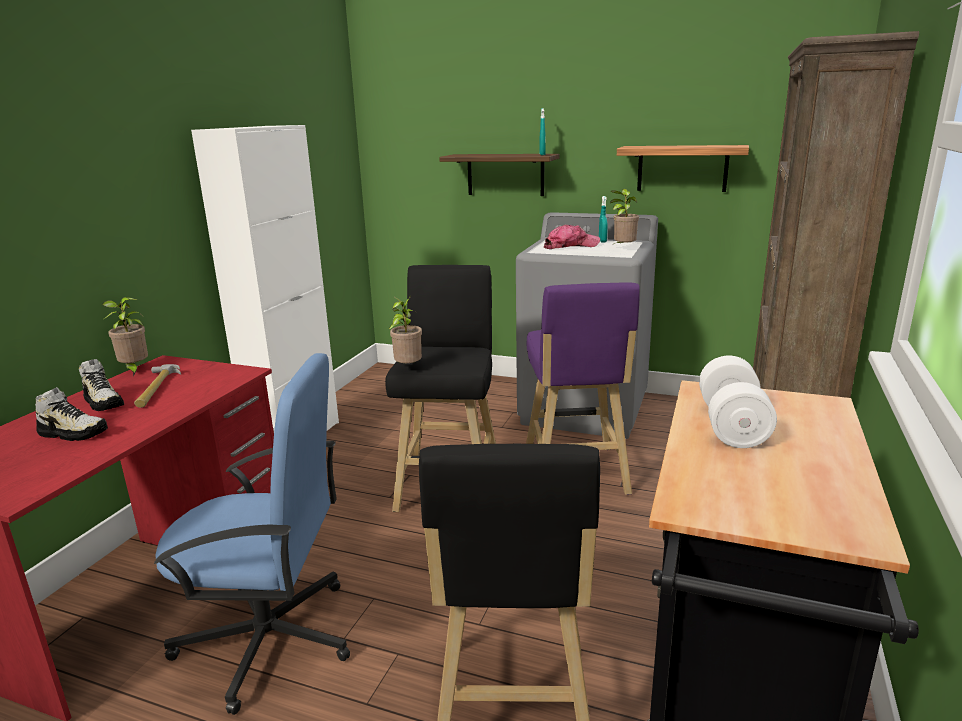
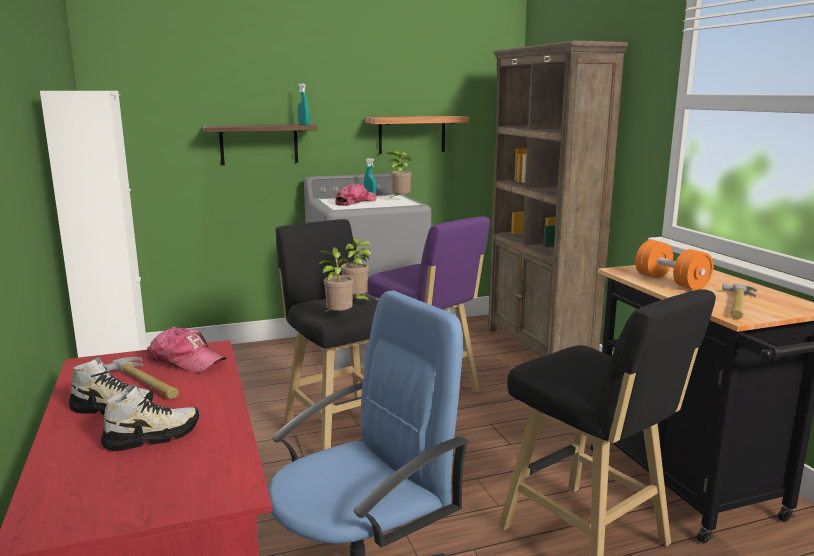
camera: 40 degrees left, 5 degrees down
potted plant [102,297,148,376] -> potted plant moved to [341,238,372,304]
white dumbbell [699,355,777,448] -> orange dumbbell [635,240,713,290]
none -> cap [147,327,226,373]
none -> hammer [722,284,757,319]

